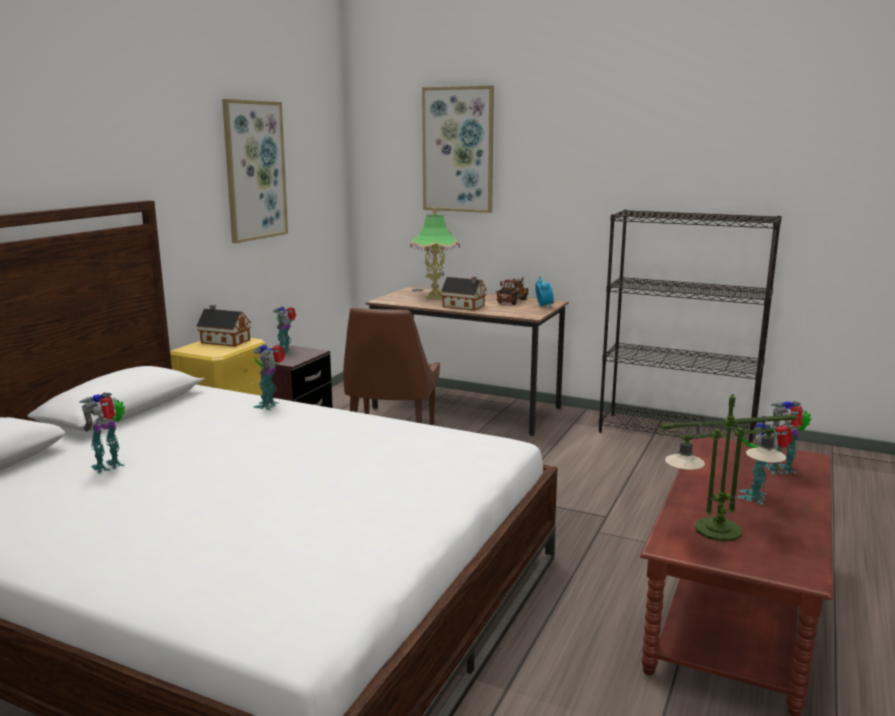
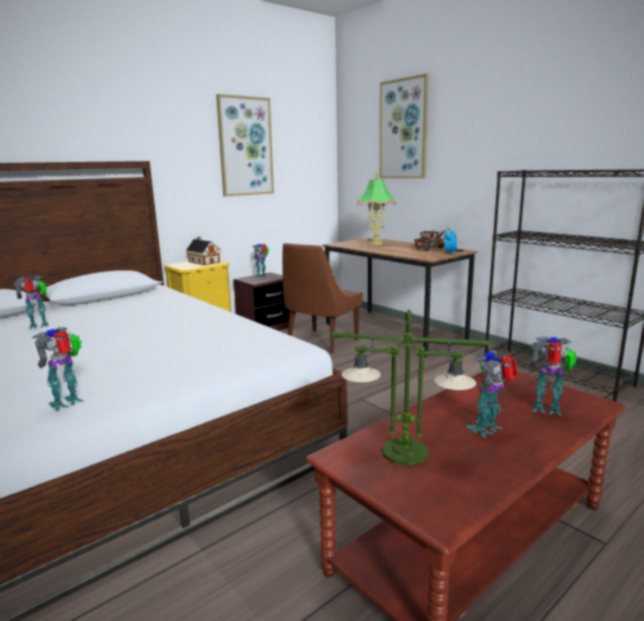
camera: 25 degrees right, 0 degrees up
toy robot [253,344,285,410] -> toy robot moved to [32,327,84,411]
toy house [441,277,487,311] -> none

